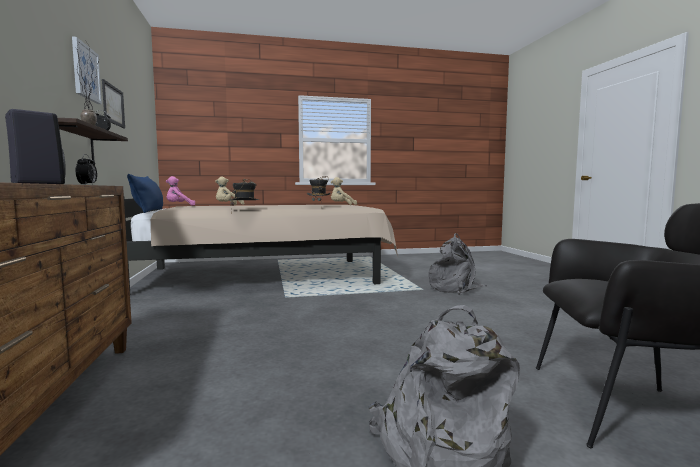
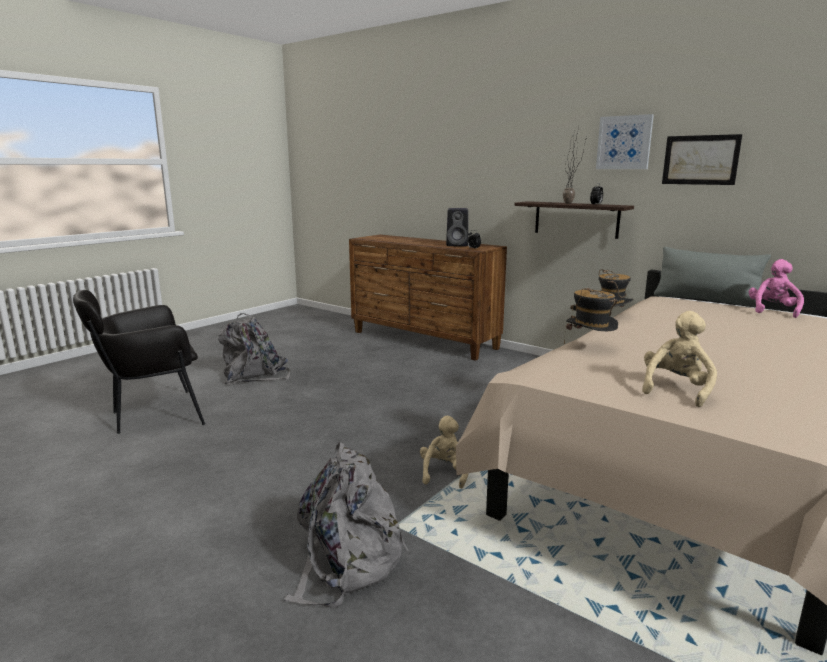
camera: 140 degrees right, 10 degrees up
blue pillow [127,174,163,213] -> grey pillow [654,247,771,308]
beige plush toy [215,176,244,205] -> beige plush toy moved to [420,416,469,488]

